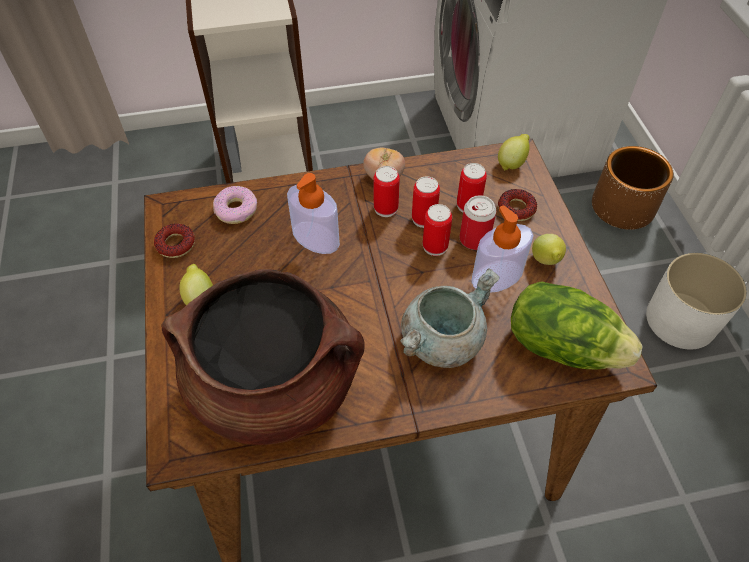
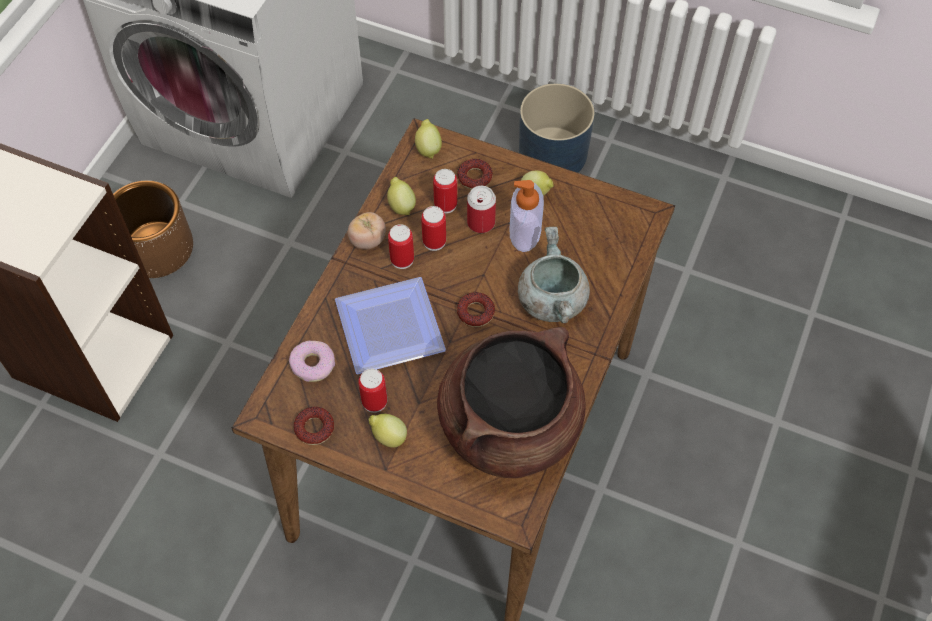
camera: 55 degrees left, 5 degrees up
soap dispenser [287,173,340,254] -> plate [335,277,446,374]
can [423,204,452,256] -> can moved to [358,369,387,413]
lettuce [511,281,642,369] -> none
brown planter [592,146,674,230] -> brown planter moved to [113,180,193,278]
white planter [646,253,747,349] -> blue planter [519,83,595,173]
none -> lemon [387,177,416,215]
none -> donut [457,292,495,327]

